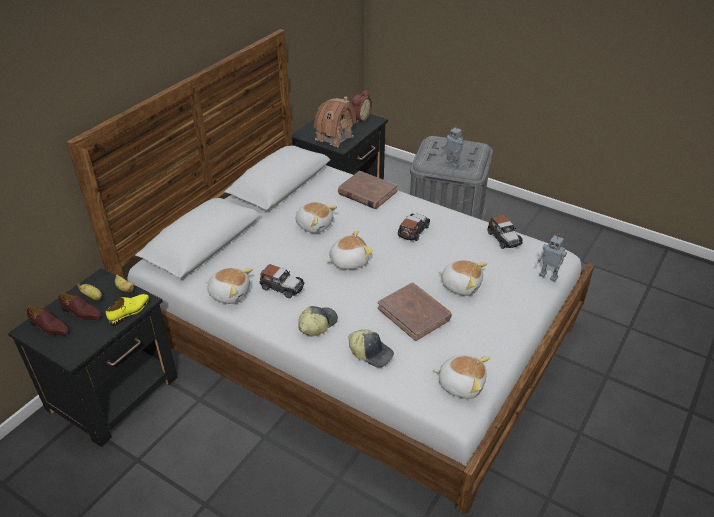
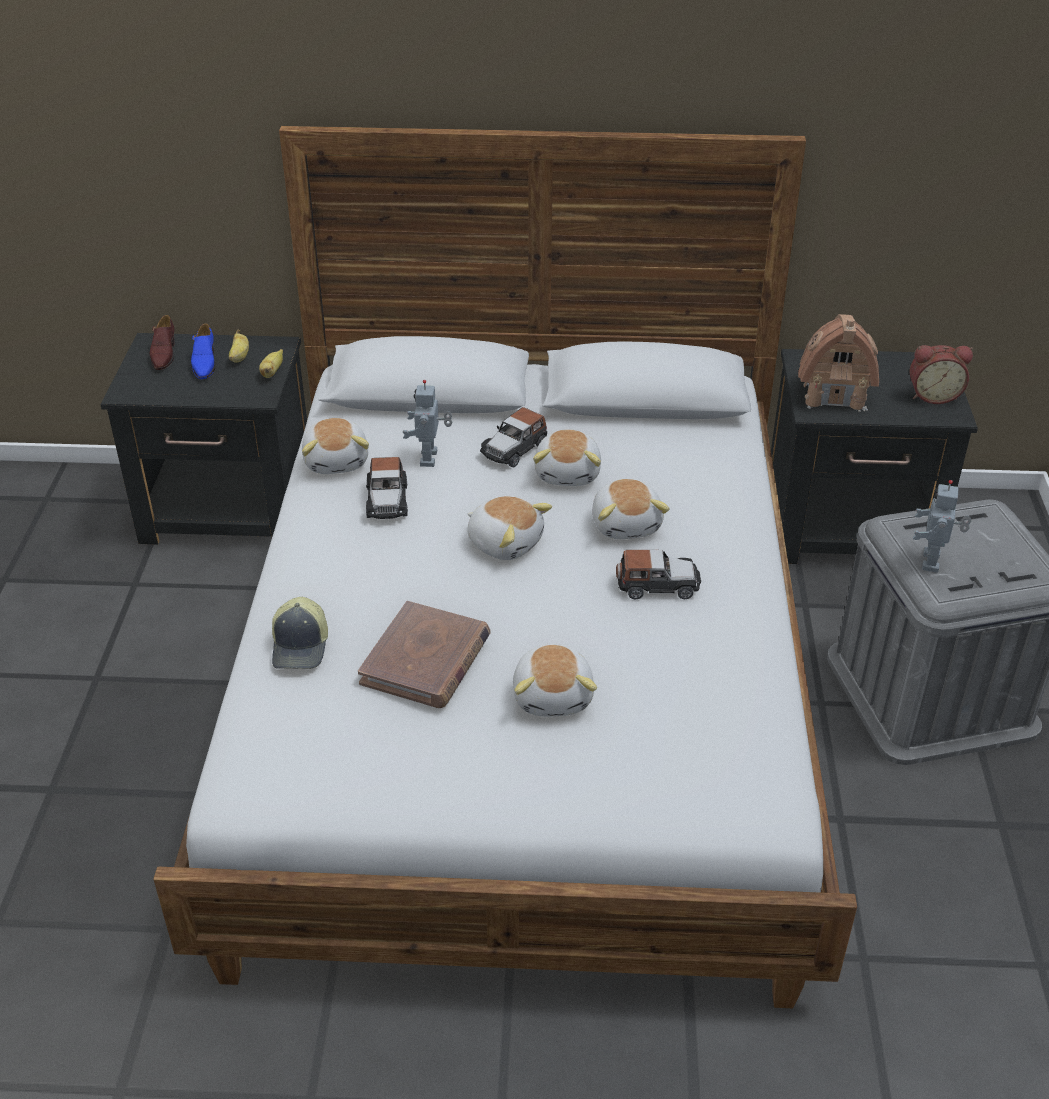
camera: 60 degrees right, 0 degrees up
brown shoe [59,292,102,320] -> blue shoe [191,323,216,379]
yellow shoe [106,294,149,326] -> none
cap [298,306,338,337] -> none
brown book [338,171,397,209] -> none
plush toy [433,355,490,399] -> plush toy moved to [592,479,670,539]
toy car [488,215,523,249] -> toy car moved to [480,407,547,467]
toy robot [538,233,567,282] -> toy robot moved to [403,380,452,467]

